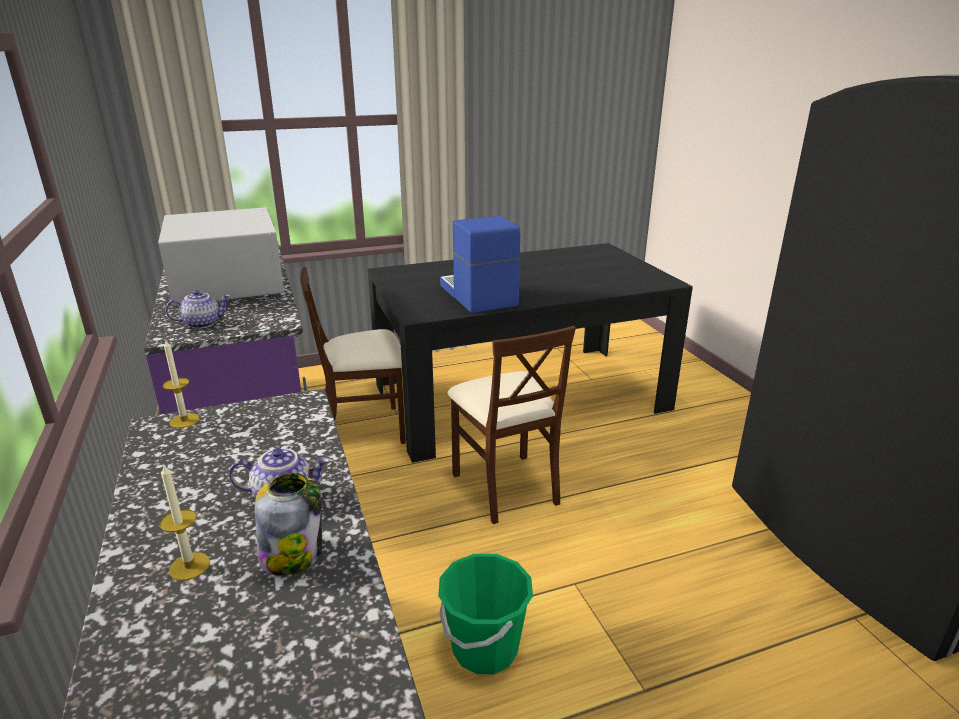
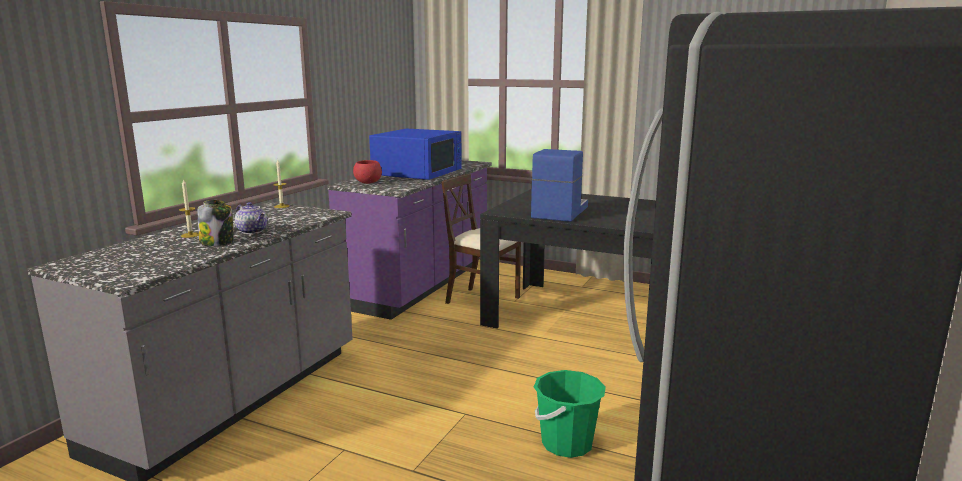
camera: 45 degrees right, 10 degrees down
white microwave [158,207,284,306] -> blue microwave [369,128,462,180]
teapot [166,290,230,329] -> red bowl [353,160,382,184]
green bucket [438,554,533,674] -> green bucket moved to [534,370,606,458]
beige chair [448,326,576,524] -> none

